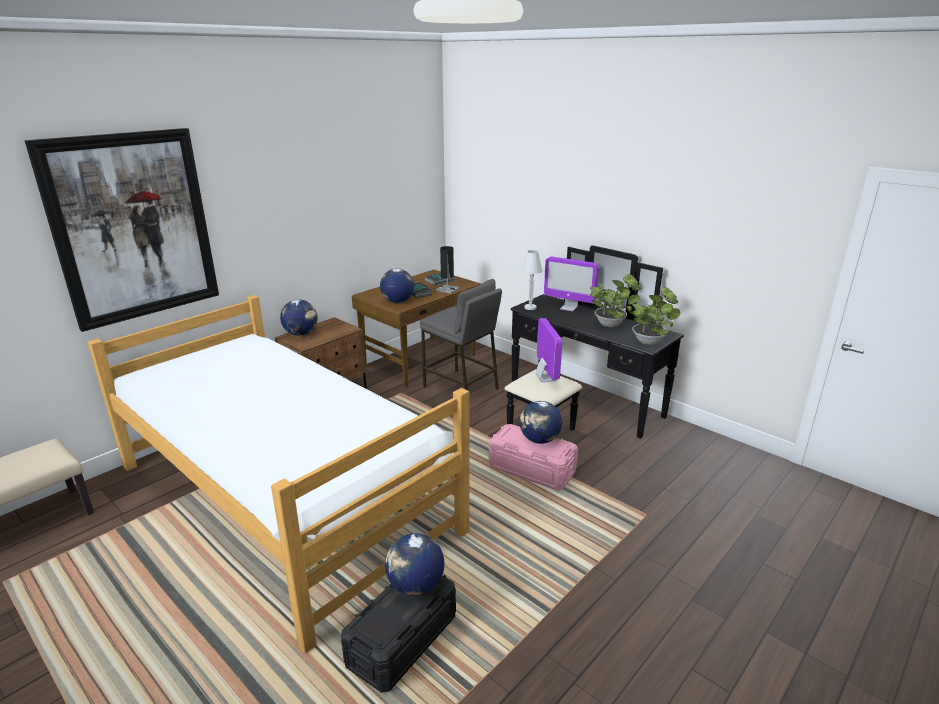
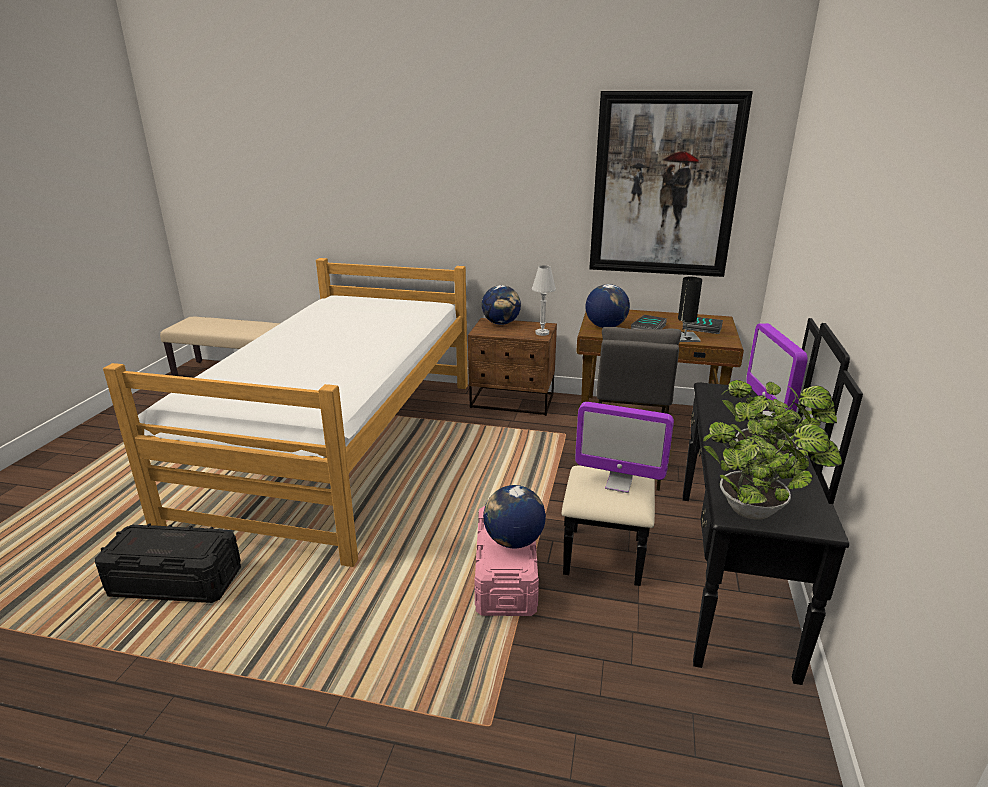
camera: 60 degrees right, 0 degrees up
picture [25,128,219,332] -> picture moved to [589,91,753,277]
globe [385,533,444,596] -> none
white table lamp [522,250,543,310] -> white table lamp moved to [532,265,556,336]
monitor [536,318,562,382] -> monitor turned 60 degrees clockwise [575,402,674,493]

